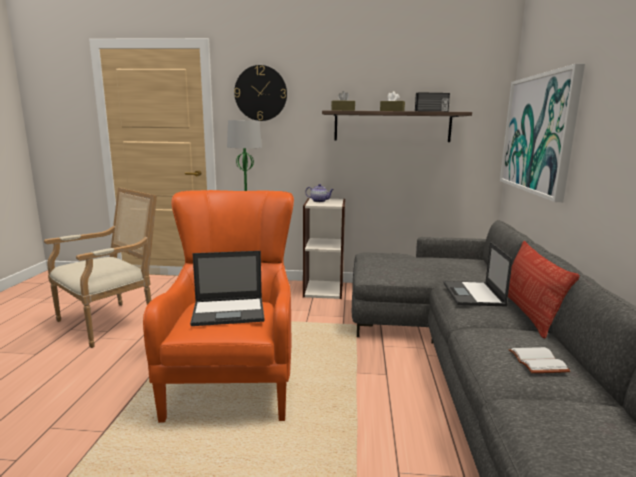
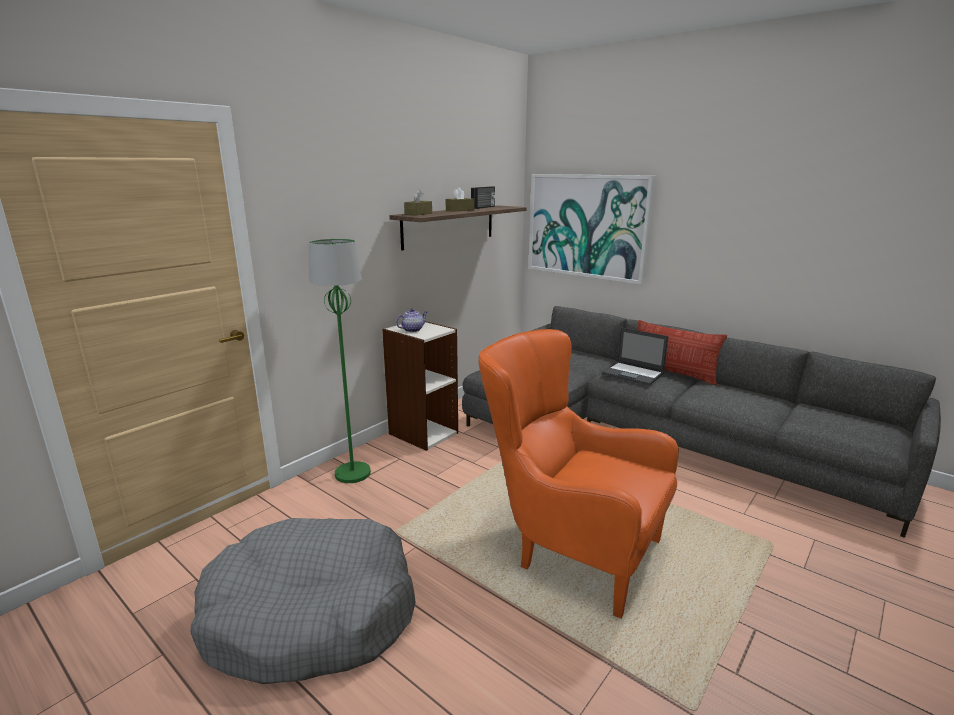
camera: 55 degrees left, 5 degrees up
armchair [44,187,157,348] -> grey dog bed [190,518,416,684]
laptop [190,251,265,326] -> none
wall clock [234,65,287,121] -> none
white book [508,347,571,373] -> none

